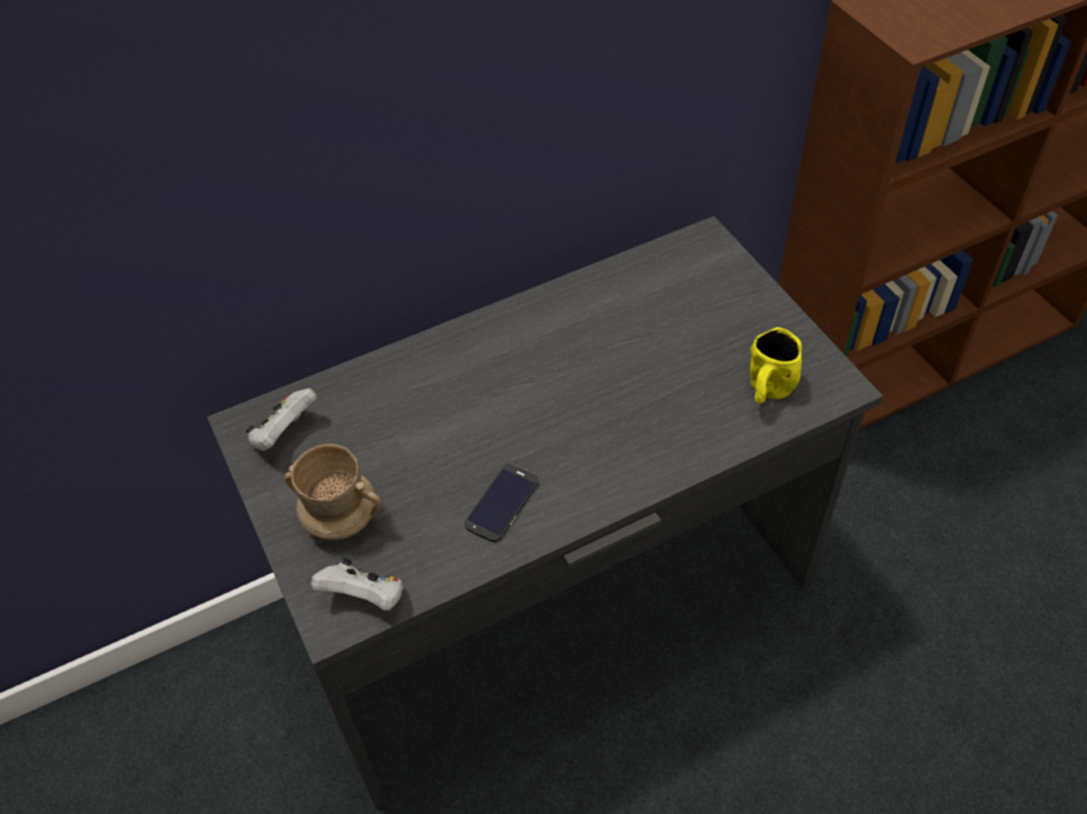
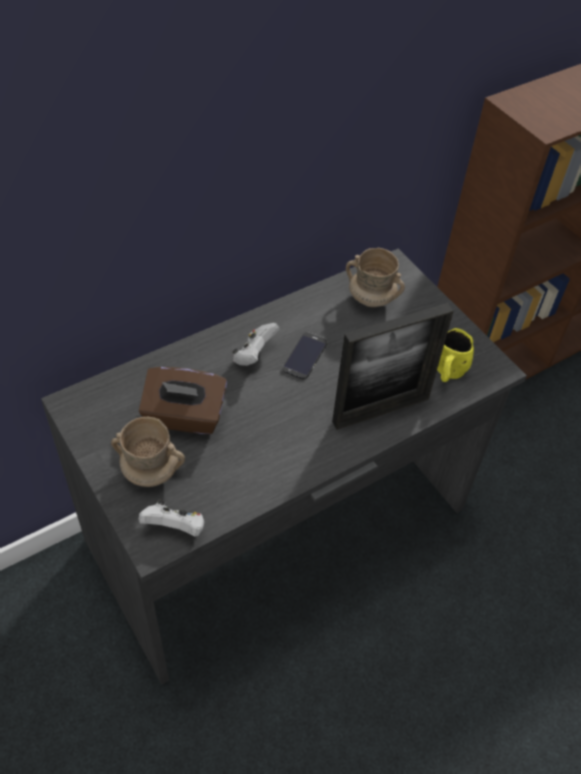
camera: 10 degrees left, 0 degrees up
white game controller [246,388,317,451] -> white game controller moved to [232,323,280,366]
phone [464,464,539,542] -> phone moved to [282,332,327,380]
none -> brown tissue box [139,367,227,434]
none -> picture frame [332,303,454,430]
none -> beige mug [346,248,405,307]

